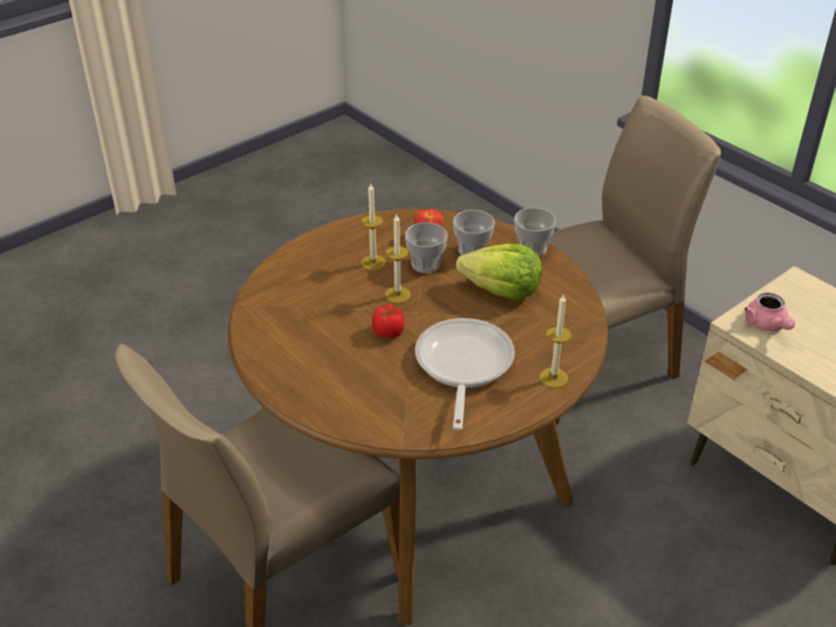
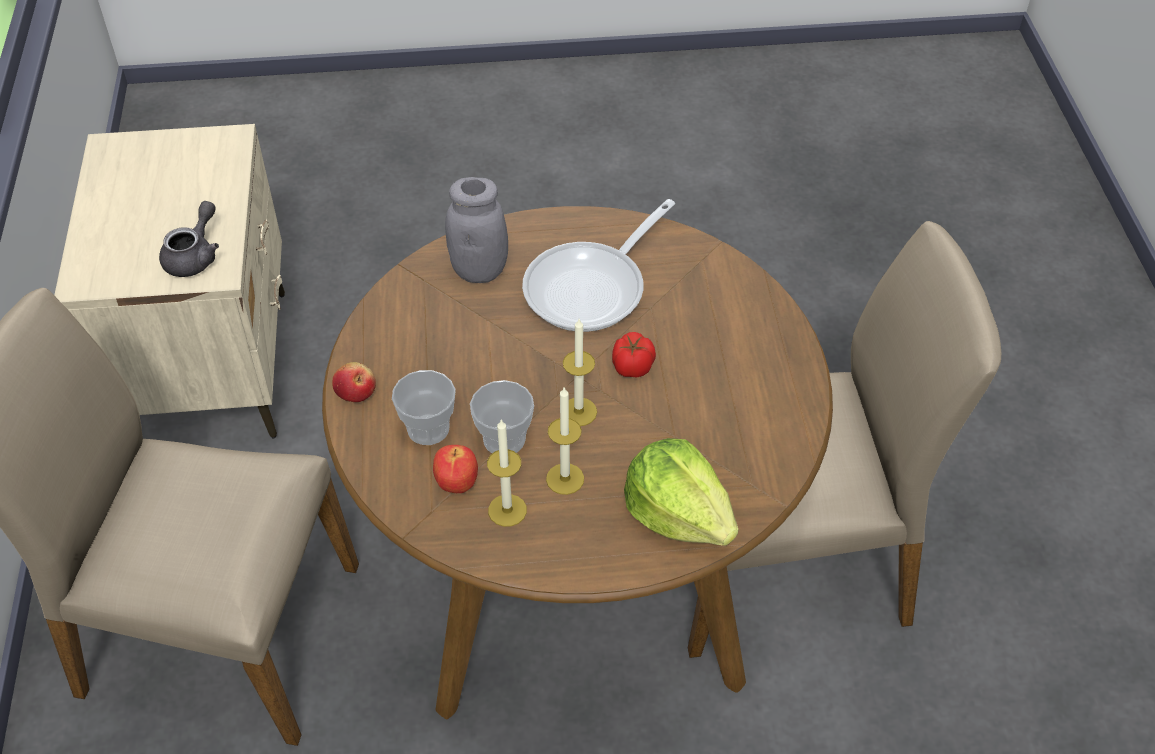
camera: 145 degrees left, 10 degrees up
lettuce [456,244,542,300] -> lettuce moved to [624,438,738,546]
cup [514,207,556,257] -> apple [332,362,376,402]
candle [540,294,571,388] -> candle moved to [487,419,527,527]
pink teapot [744,293,795,331] -> grey teapot [159,201,219,277]
none -> grey jar [445,177,508,283]

